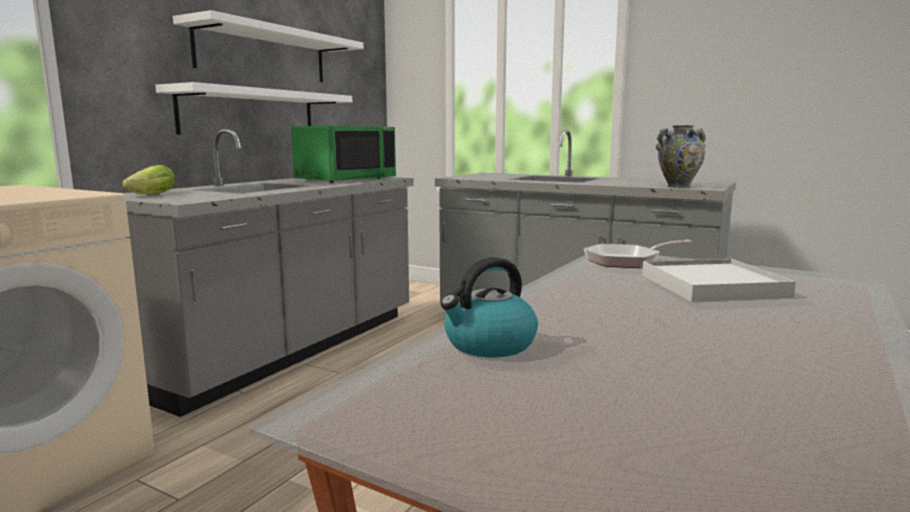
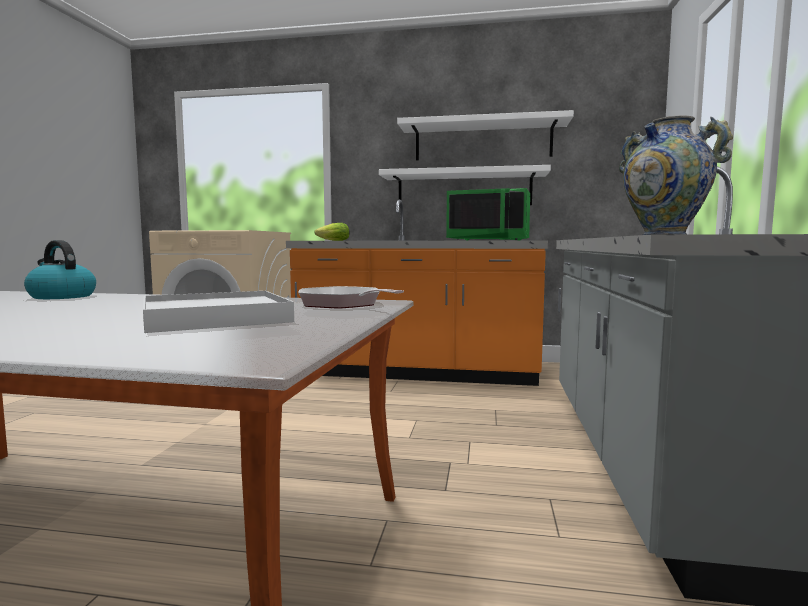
camera: 70 degrees right, 5 degrees down
grey counter [123,129,414,417] -> orange counter [286,200,548,386]

